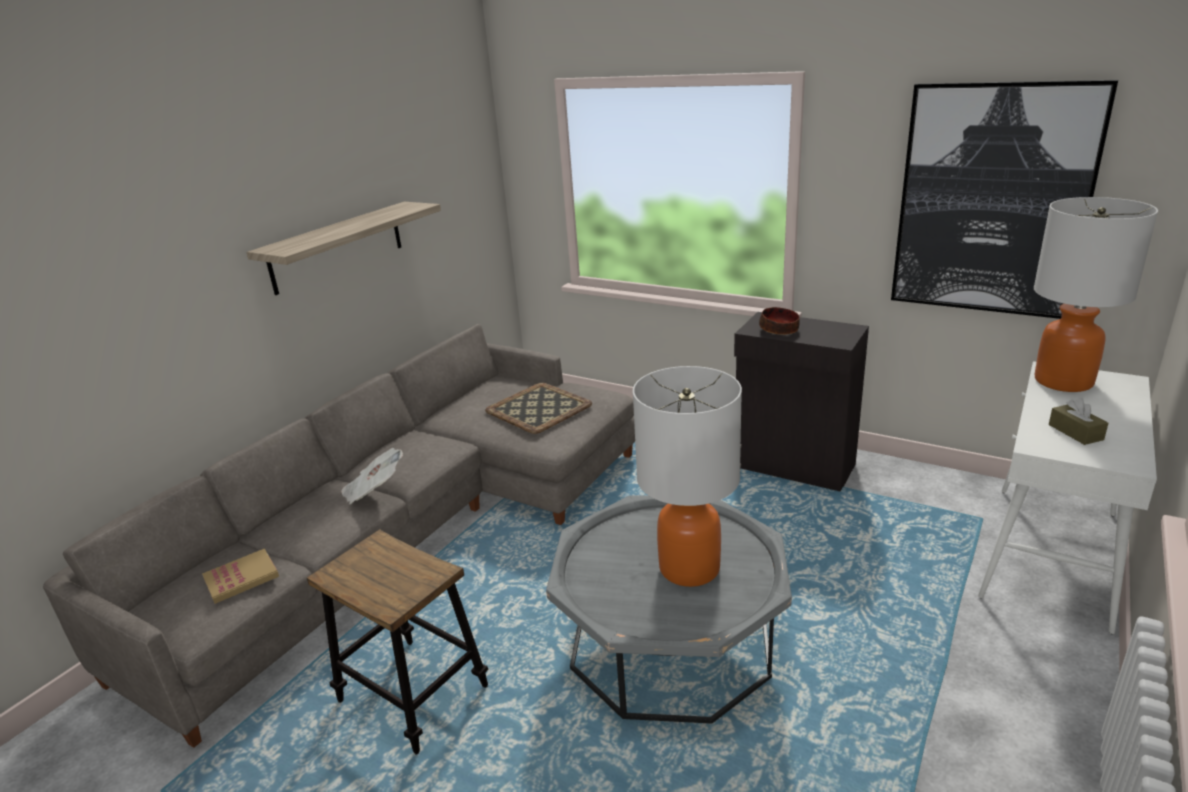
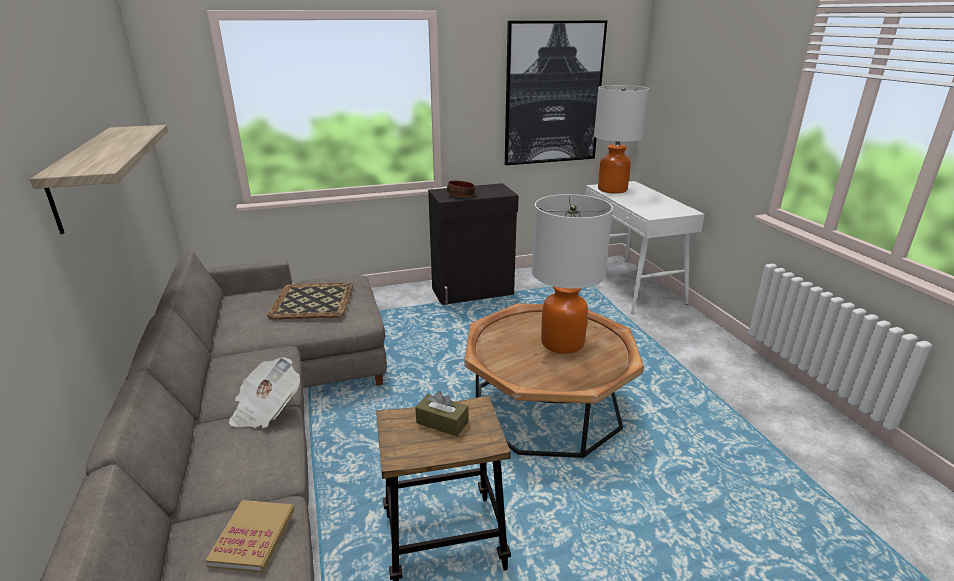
camera: 50 degrees left, 0 degrees up
grey coffee table [546,495,792,724] -> brown coffee table [464,303,644,458]
brown tissue box [1049,398,1108,445] -> brown tissue box moved to [415,391,468,436]

